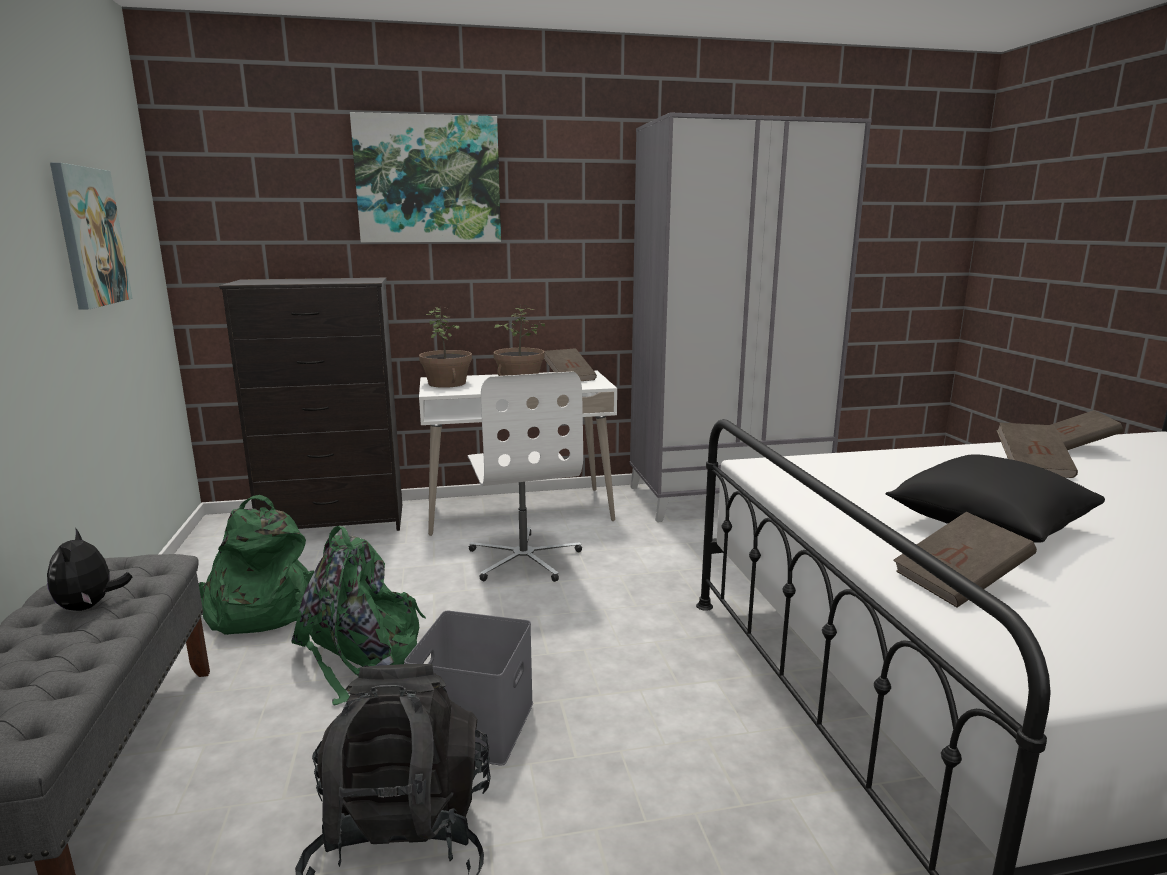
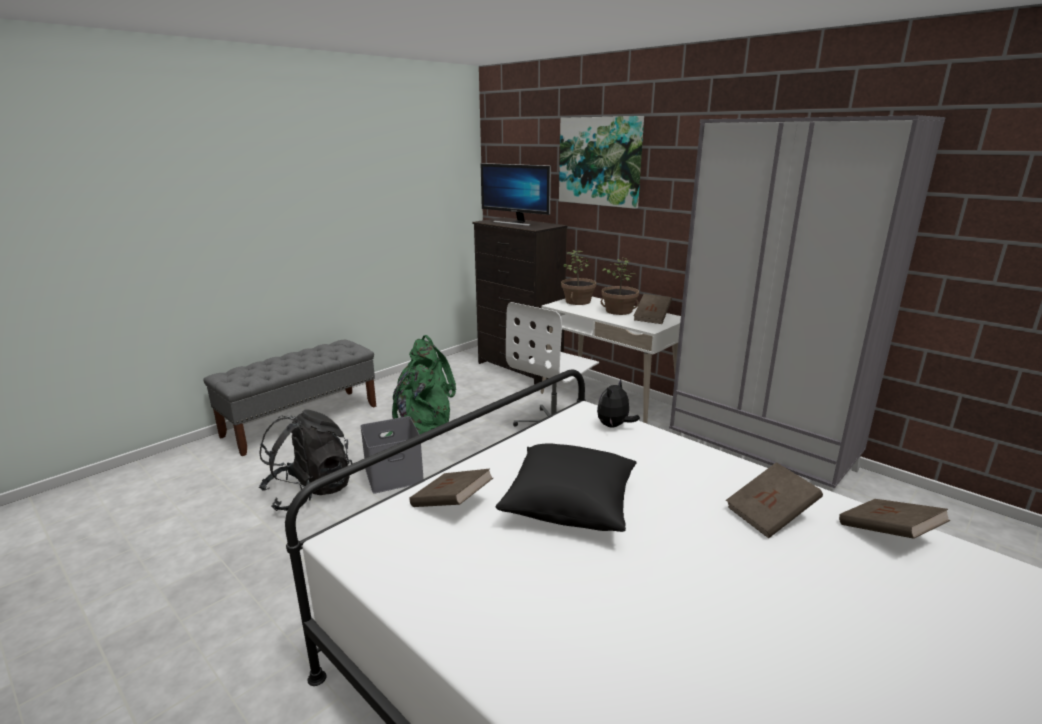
camera: 55 degrees right, 5 degrees up
plush toy [47,529,132,611] -> plush toy moved to [597,379,640,427]
picture [50,163,133,310] -> none
none -> monitor [481,163,551,226]

